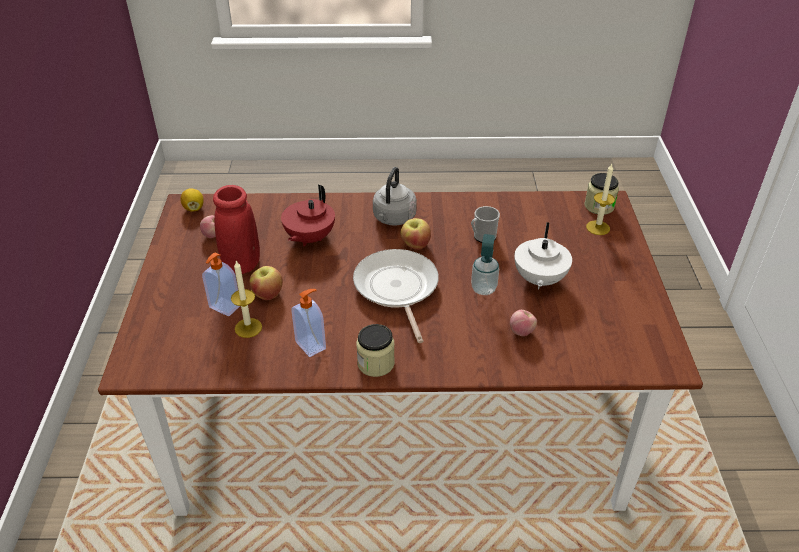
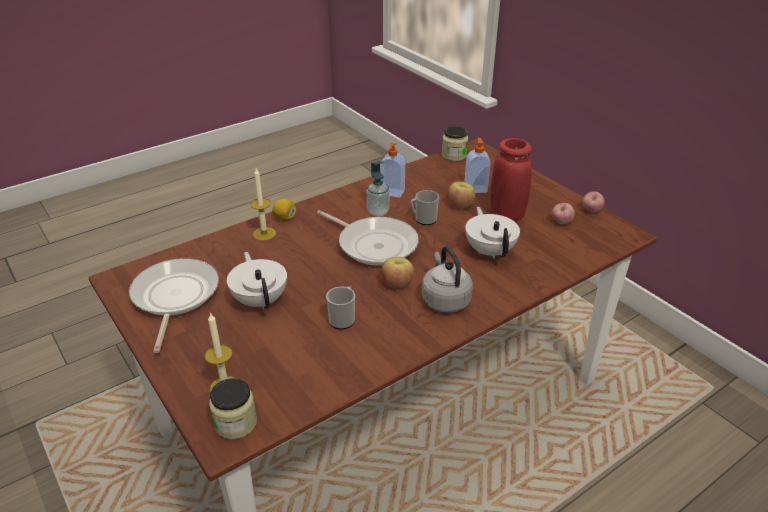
camera: 145 degrees right, 5 degrees down
lemon [180,188,204,212] -> lemon moved to [272,199,296,221]
candle [231,261,262,338] -> candle moved to [250,168,276,241]
red teapot [281,185,335,247] -> white teapot [465,207,520,259]
jar [356,324,395,377] -> jar moved to [442,126,469,161]
soap dispenser [471,234,499,295] -> soap dispenser moved to [367,161,390,216]
apple [510,310,537,336] -> apple moved to [583,191,605,213]
none -> frying pan [129,258,219,353]
none -> mug [410,190,439,225]

